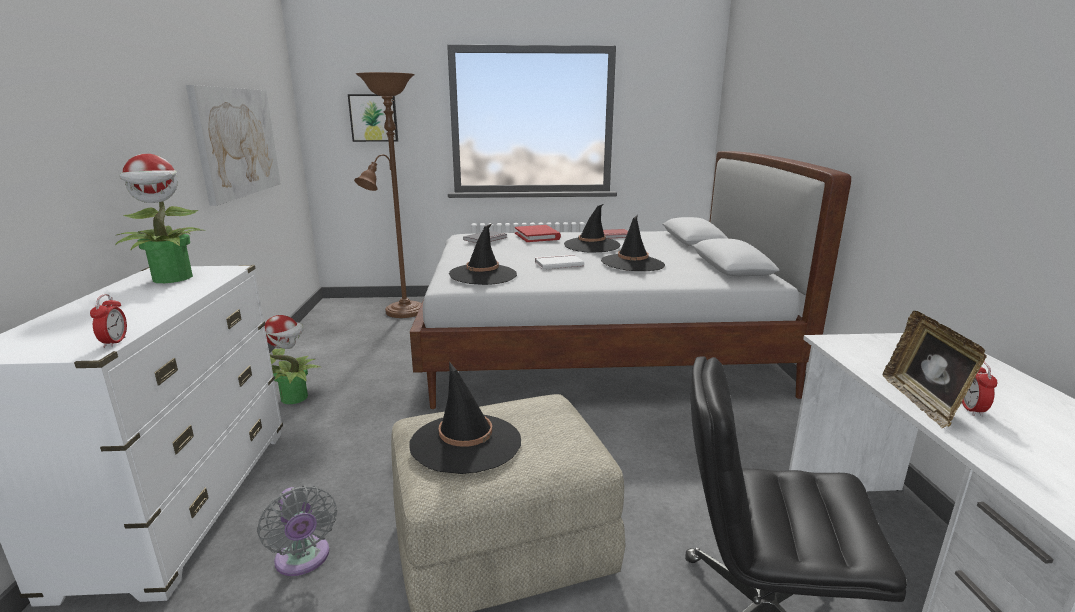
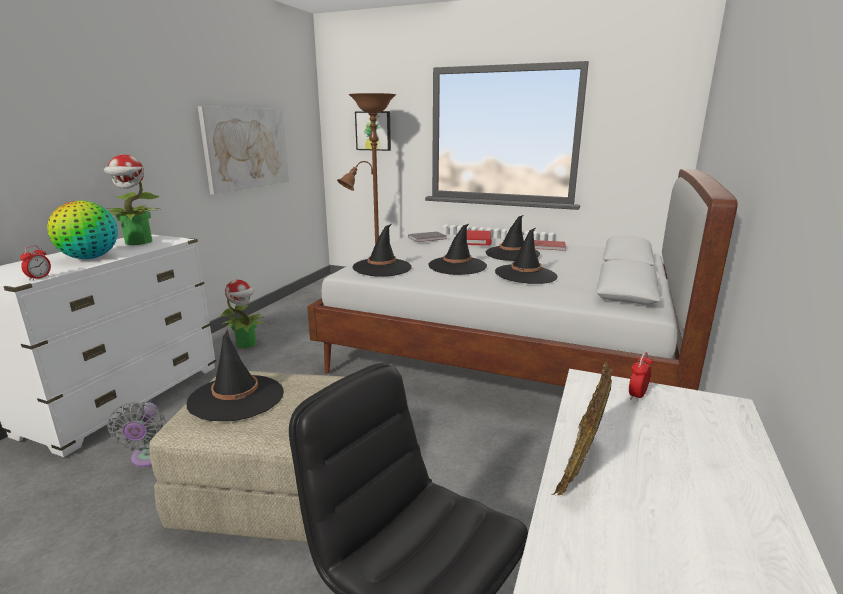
camera: 25 degrees right, 0 degrees up
white book [534,255,584,269] -> black hat [429,224,487,275]
alarm clock [962,362,997,417] -> alarm clock moved to [629,352,653,402]
none -> globe [47,200,118,259]

